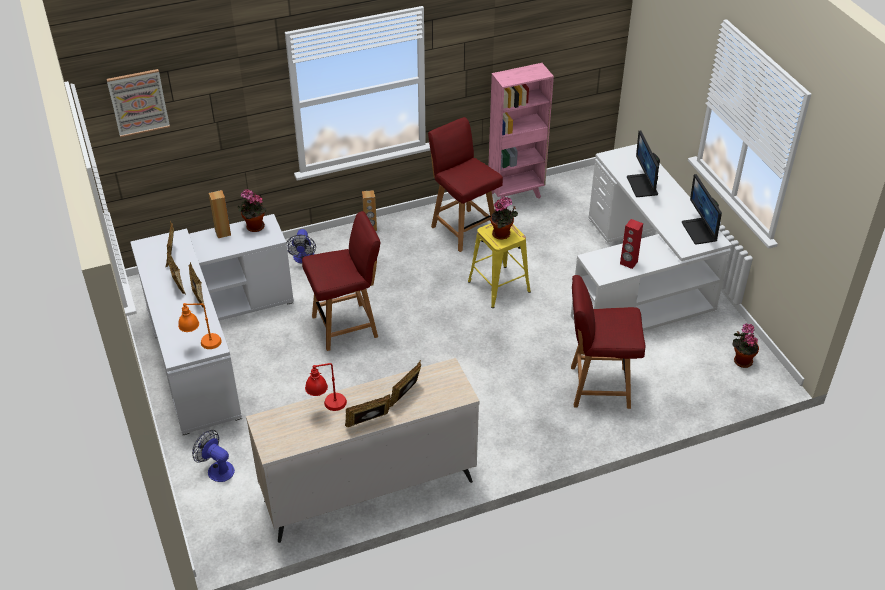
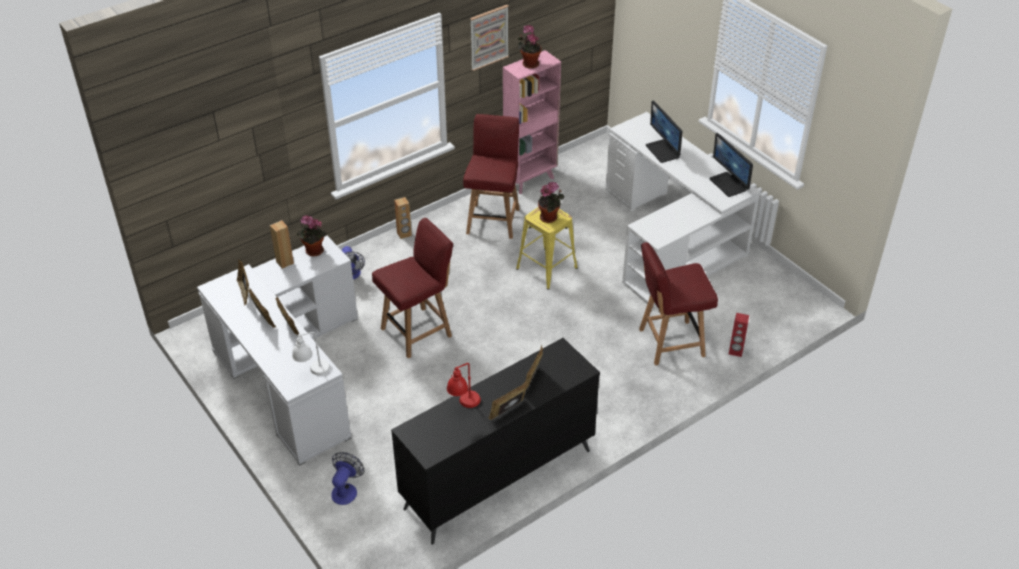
camera: 15 degrees left, 0 degrees up
picture [107,69,170,137] -> picture moved to [470,5,509,71]
orange table lamp [178,303,222,349] -> white table lamp [292,332,331,376]
fan [192,430,235,482] -> fan turned 90 degrees clockwise [331,452,364,505]
beige dresser [246,358,480,543] -> black dresser [391,338,600,545]
red chair [428,117,503,252] -> red chair turned 60 degrees clockwise [463,114,519,239]
red speaker [620,219,643,269] -> red speaker moved to [729,313,749,357]
potted plant [732,323,759,368] -> potted plant moved to [518,25,542,69]

